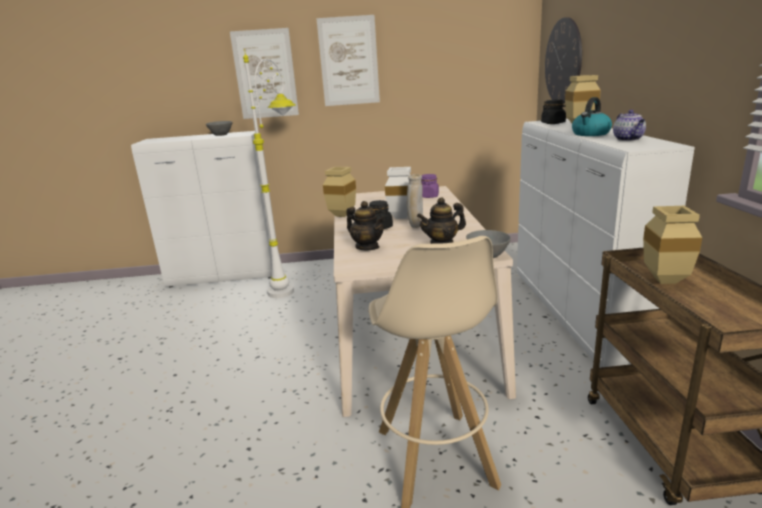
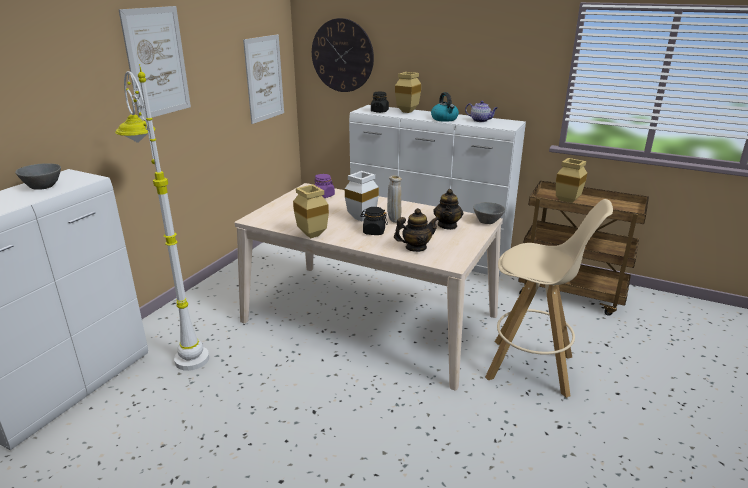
camera: 60 degrees left, 5 degrees up
picture [230,28,299,119] -> picture moved to [243,34,284,124]

